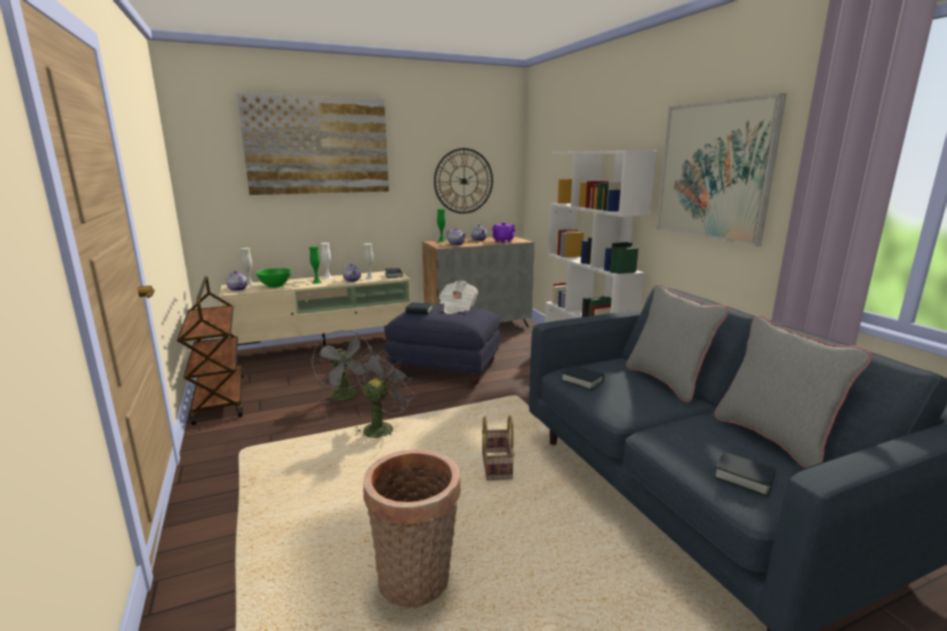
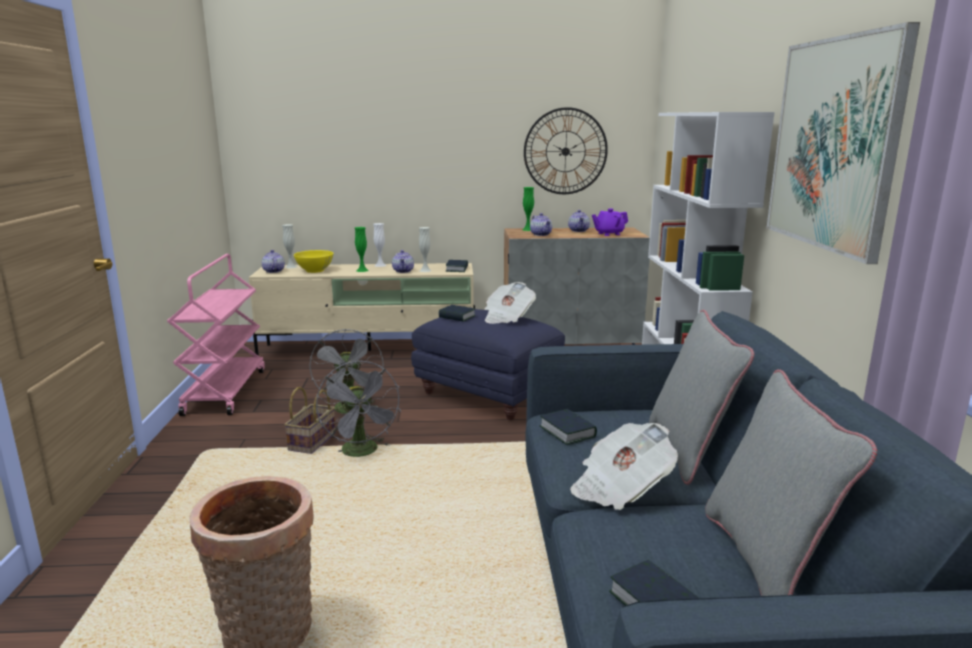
camera: 20 degrees right, 0 degrees up
brown cart [177,276,244,425] -> pink cart [167,254,264,416]
picture [237,93,389,195] -> none
green bowl [256,268,291,288] -> yellow bowl [294,250,334,273]
grey fan [355,351,416,438] -> grey fan turned 105 degrees clockwise [316,361,401,457]
basket [482,415,514,480] -> basket moved to [284,387,336,454]
none -> newspaper [570,423,678,510]

